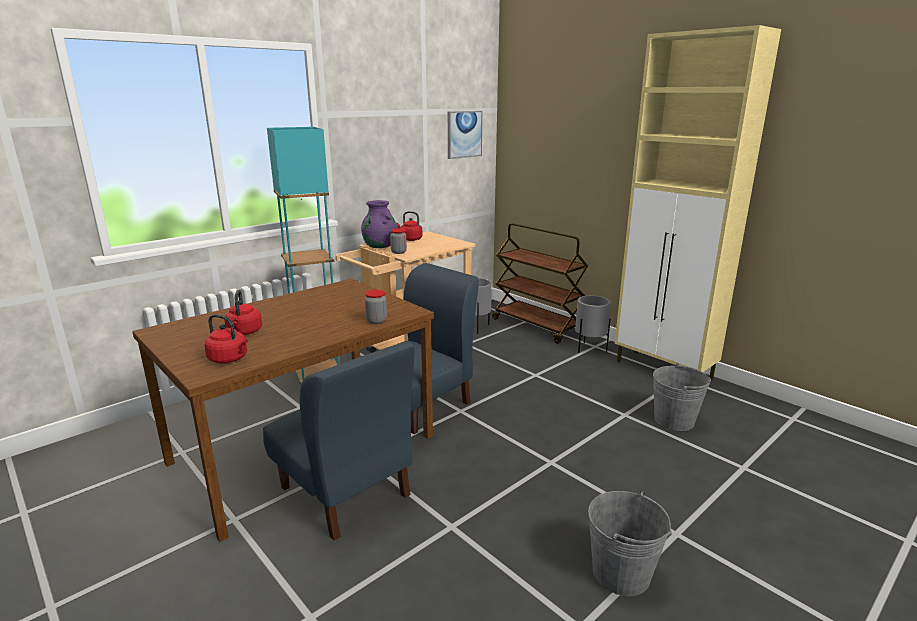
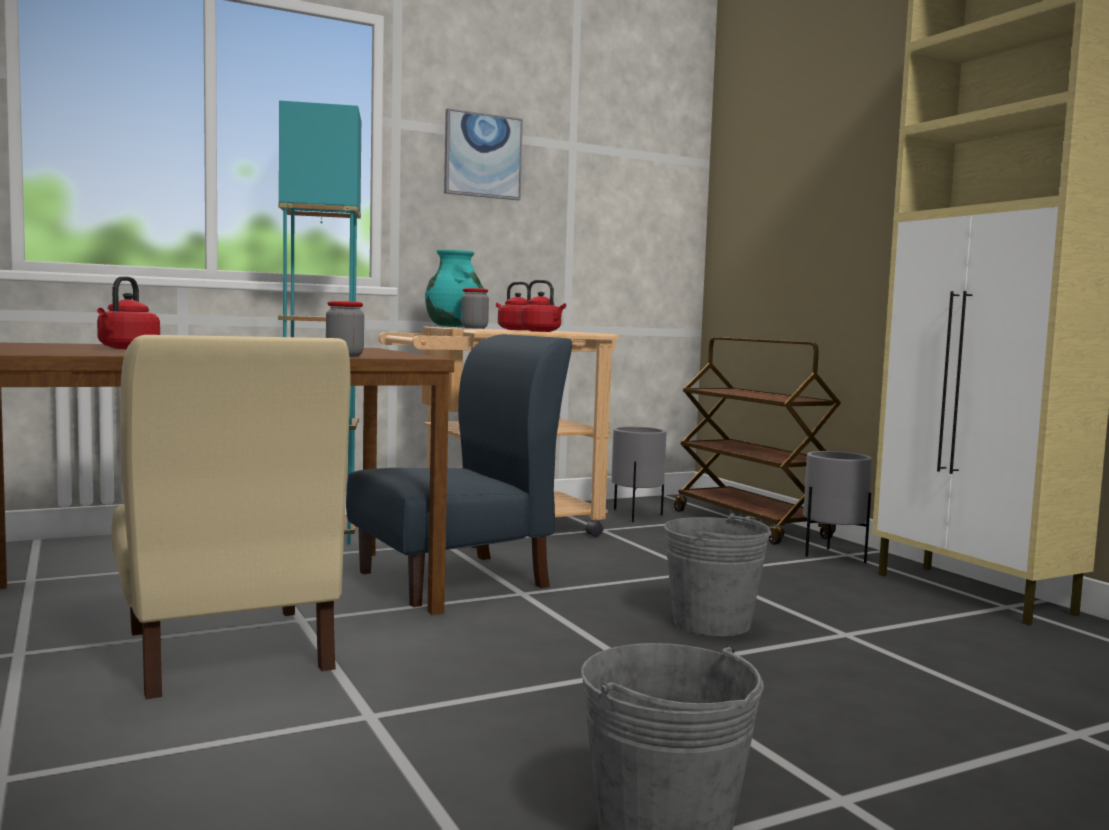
camera: 15 degrees right, 15 degrees down
red kettle [205,314,248,363] -> red kettle moved to [520,280,566,332]
blue chair [263,342,415,541] -> beige chair [111,335,351,699]
purple vase [361,200,398,248] -> turquoise vase [425,250,487,327]
picture [448,111,483,159] -> picture moved to [444,108,523,200]
grey bucket [653,363,711,431] -> grey bucket moved to [664,513,772,636]

